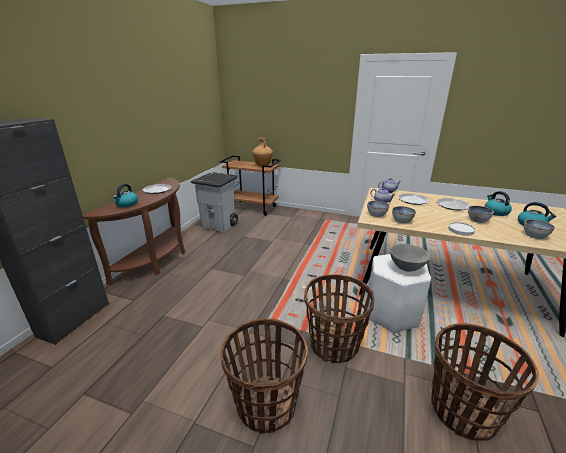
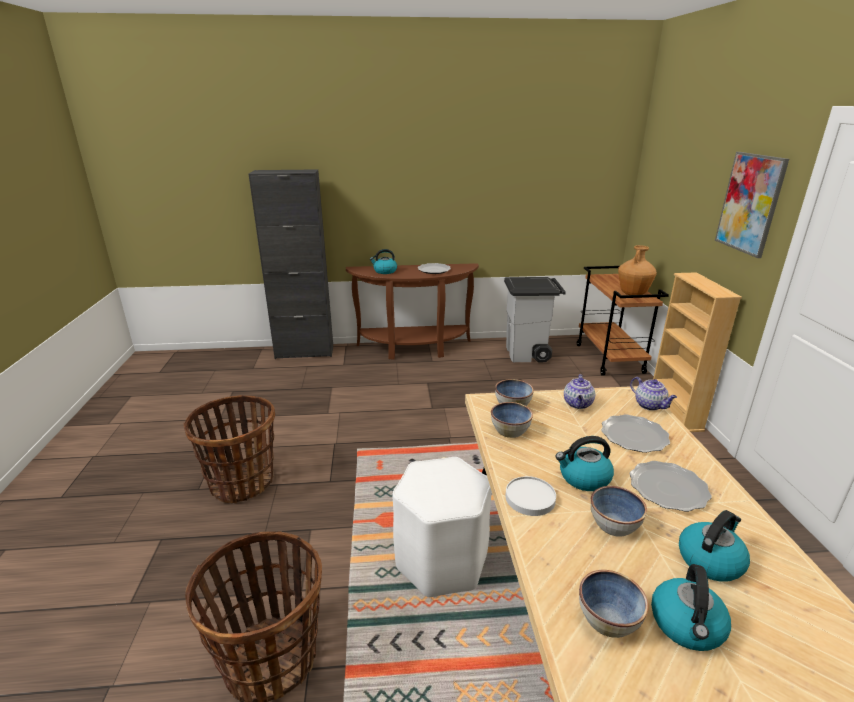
camera: 65 degrees right, 0 degrees up
basket [304,274,374,363] -> none
grey bowl [390,244,430,272] -> none
none -> kettle [556,436,614,491]
none -> beige bookcase [653,272,742,432]
none -> picture [715,152,789,258]

